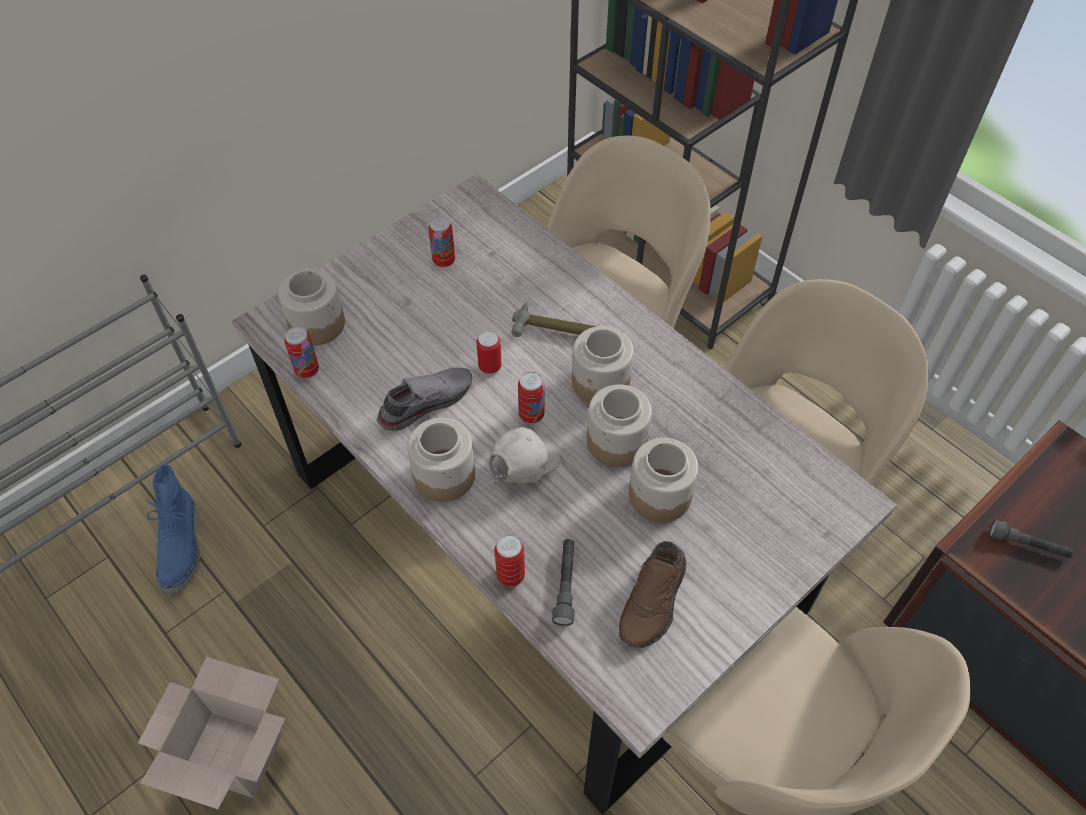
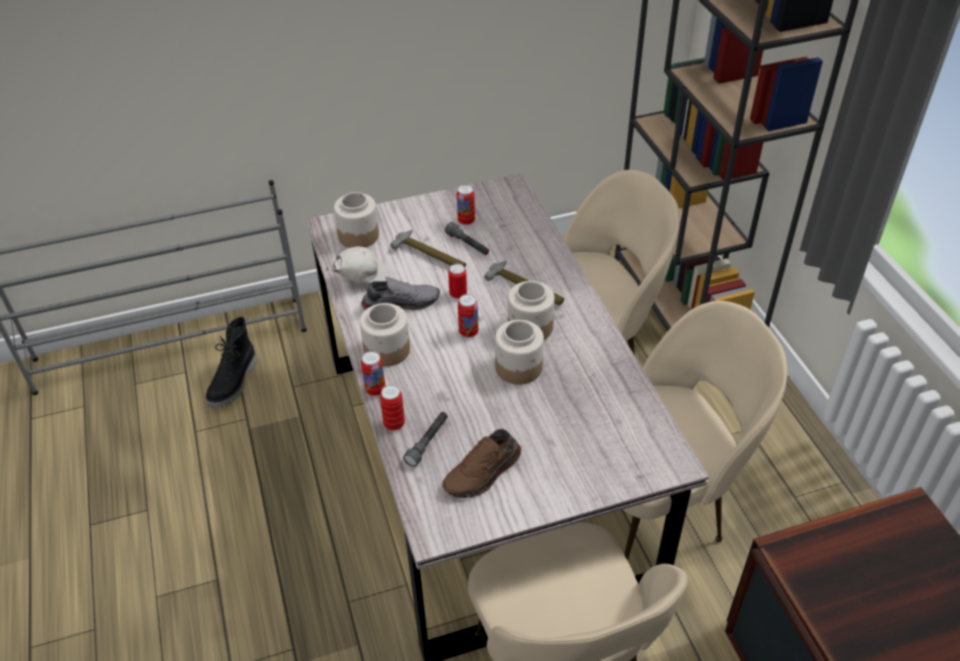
camera: 25 degrees right, 10 degrees down
cardboard box [138,657,286,809] -> none
blue boot [147,464,200,595] -> black boot [206,317,257,408]
can [285,327,319,379] -> can moved to [361,351,385,396]
white cap [489,427,561,485] -> white cap moved to [325,246,390,283]
jar [629,438,699,523] -> none
grey flashlight [989,520,1074,558] -> grey flashlight moved to [445,222,489,255]
none -> hammer [390,230,466,268]

